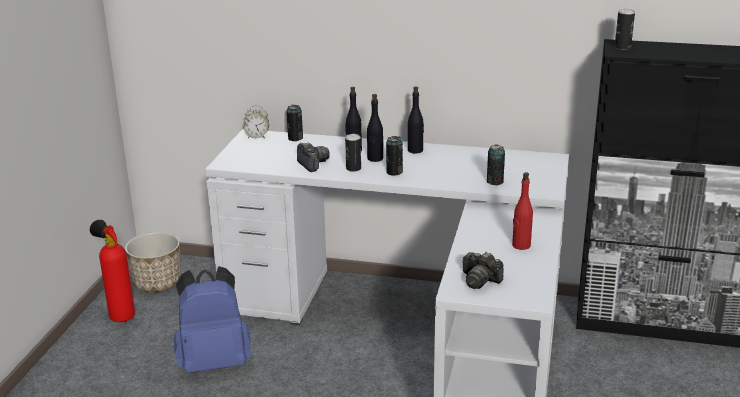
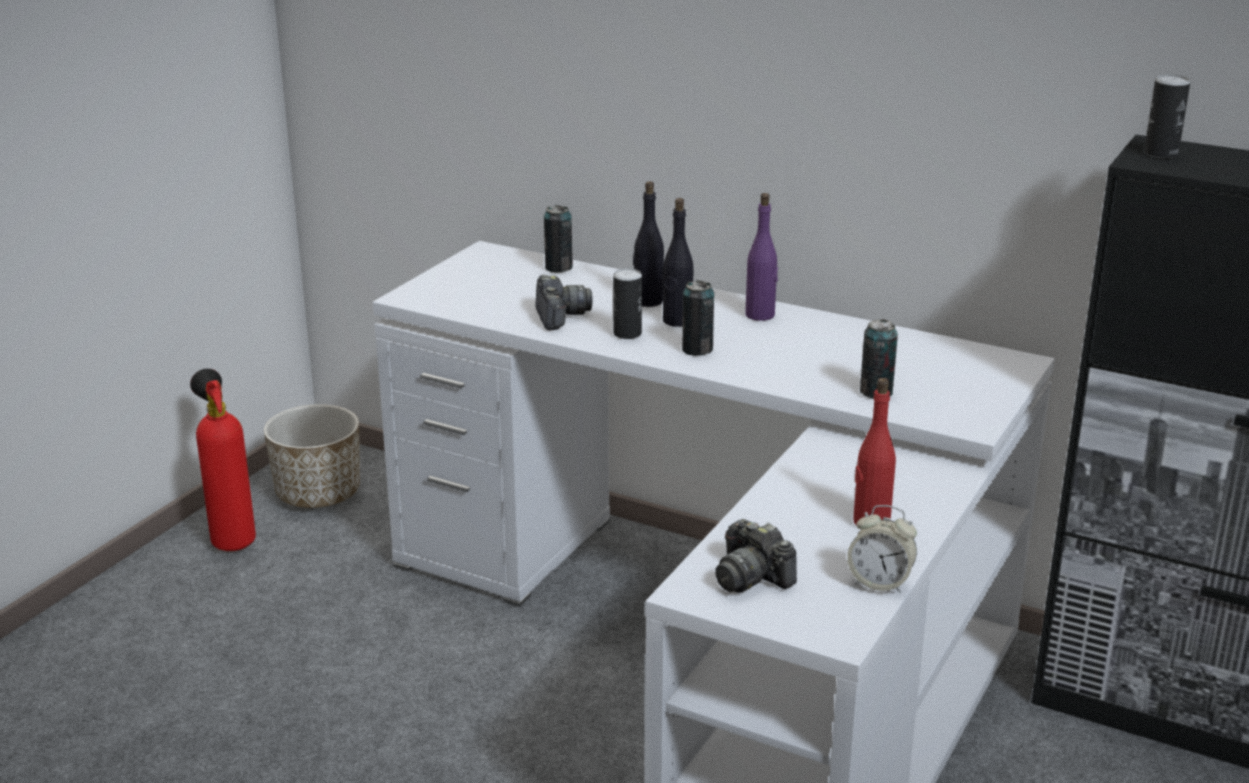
camera: 15 degrees right, 0 degrees up
blue backpack [174,266,251,373] -> none
alarm clock [243,105,269,138] -> alarm clock moved to [847,505,917,593]
black bottle [408,87,424,154] -> purple bottle [745,193,778,321]

